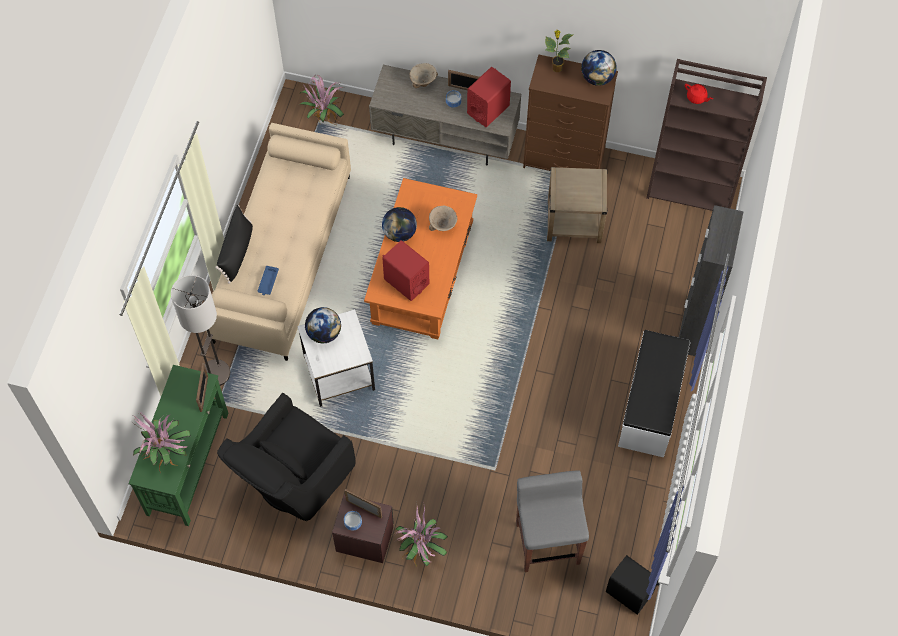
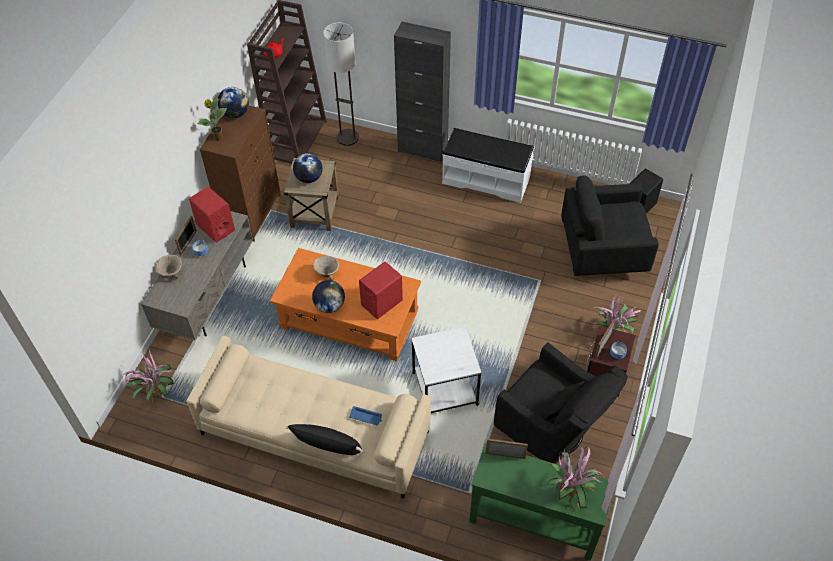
camera: 85 degrees left, 10 degrees down
floor lamp [171,275,230,386] -> floor lamp moved to [323,22,359,146]
globe [305,307,341,343] -> globe moved to [293,153,323,183]
grey stool [516,471,589,572] -> black armchair [561,175,659,276]

